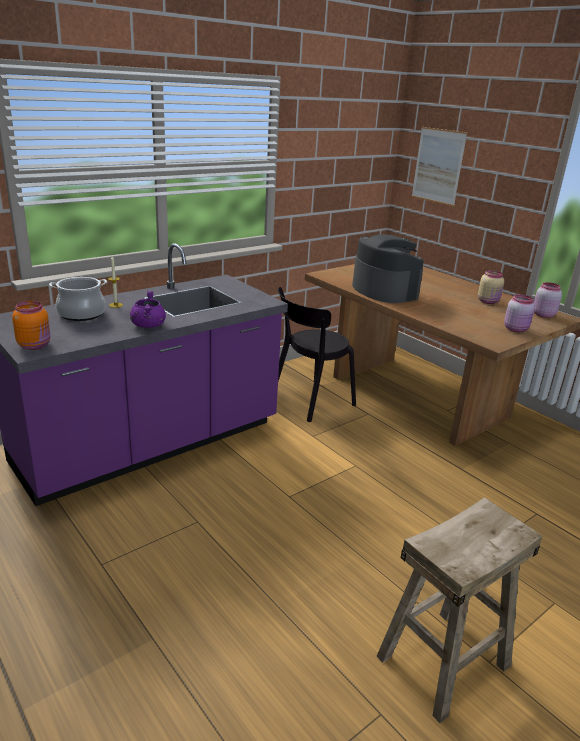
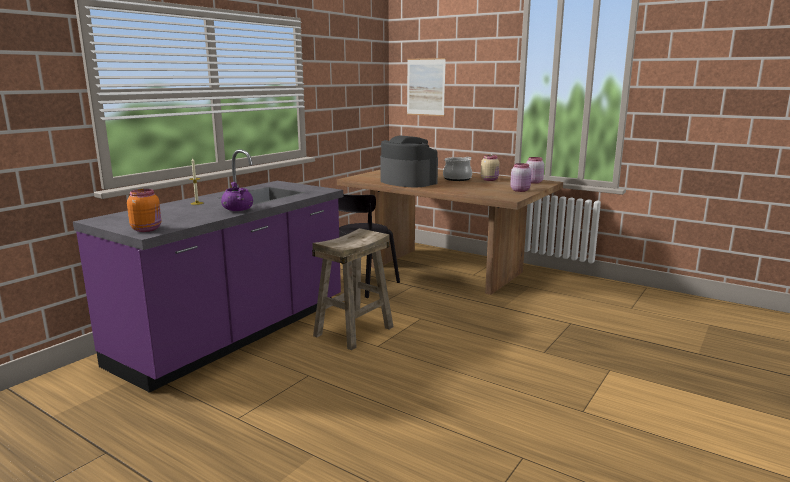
camera: 15 degrees left, 10 degrees down
cooking pot [49,277,107,321] -> cooking pot moved to [443,157,472,181]
beige stool [376,497,542,723] -> beige stool moved to [312,228,394,350]

